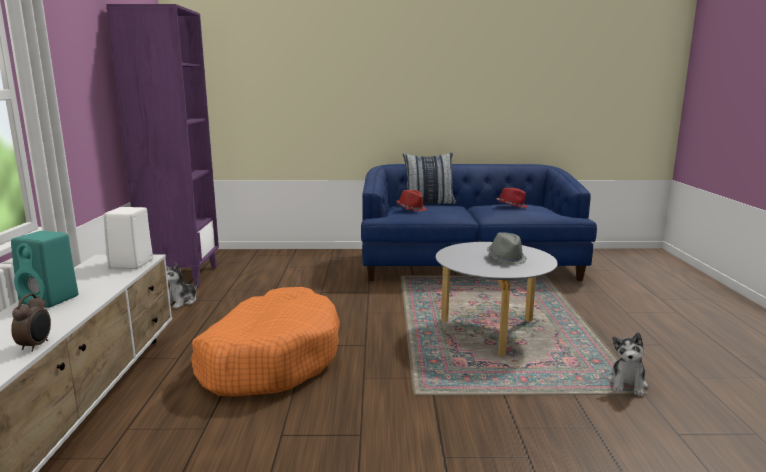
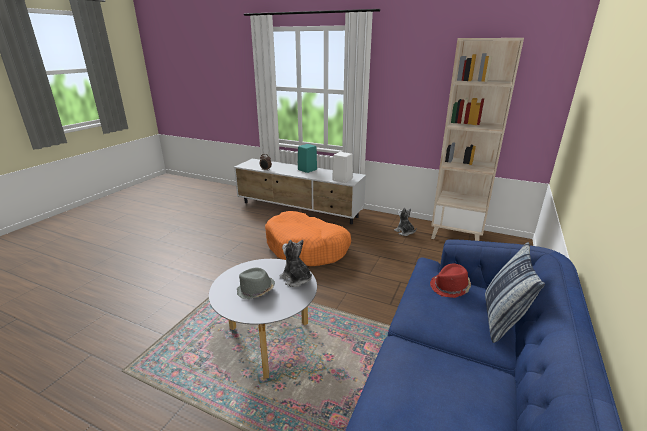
camera: 115 degrees right, 10 degrees up
purple bookcase [106,4,219,287] -> beige bookcase [431,38,524,241]
red hat [496,188,528,208] -> none
plush toy [608,332,648,396] -> plush toy moved to [279,240,312,287]

